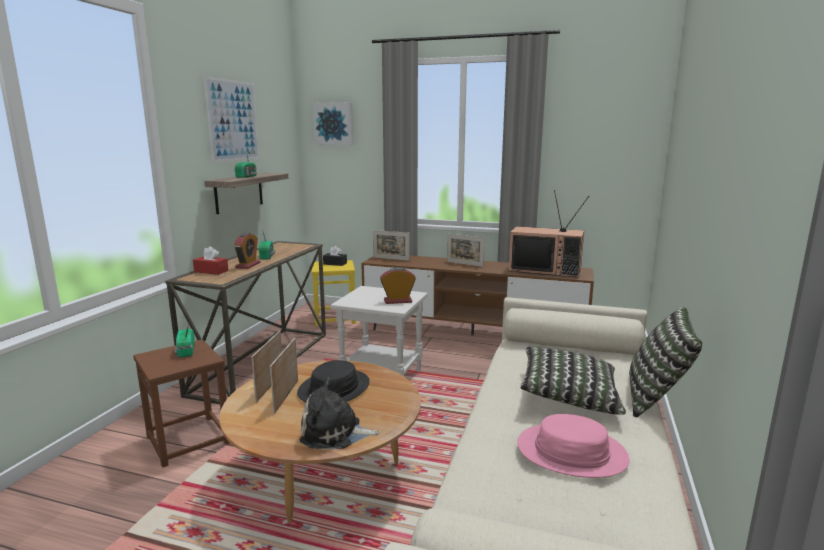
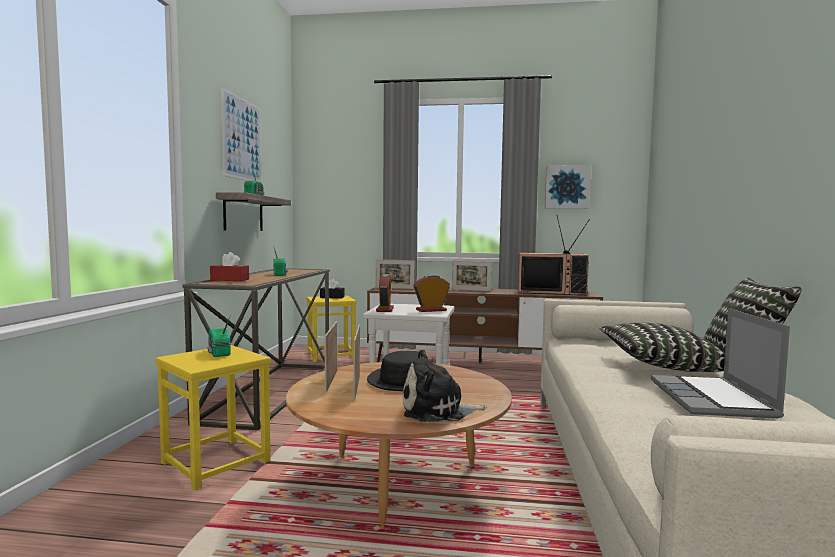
camera: 10 degrees left, 10 degrees down
brown stool [133,339,230,468] -> yellow stool [155,345,271,490]
alarm clock [234,232,260,269] -> alarm clock moved to [376,274,394,312]
picture [313,102,353,145] -> picture moved to [545,165,591,209]
pink hat [517,414,630,478] -> laptop [651,308,790,418]

